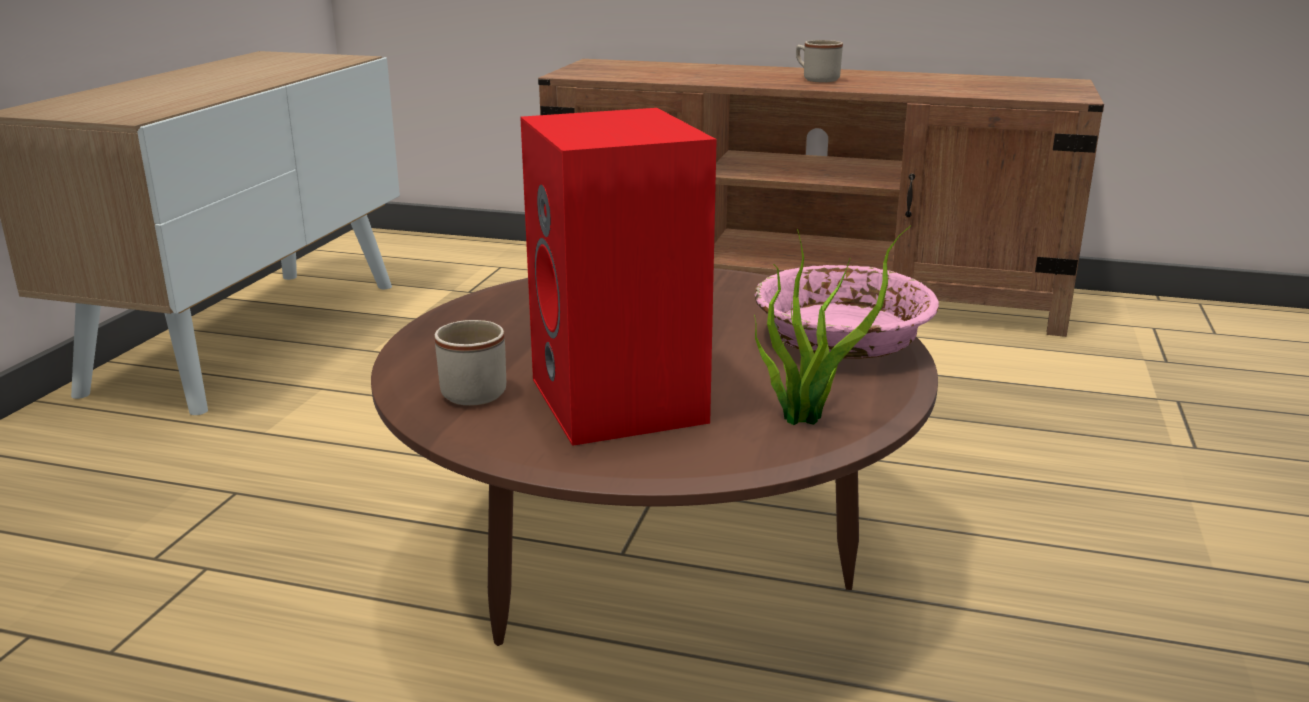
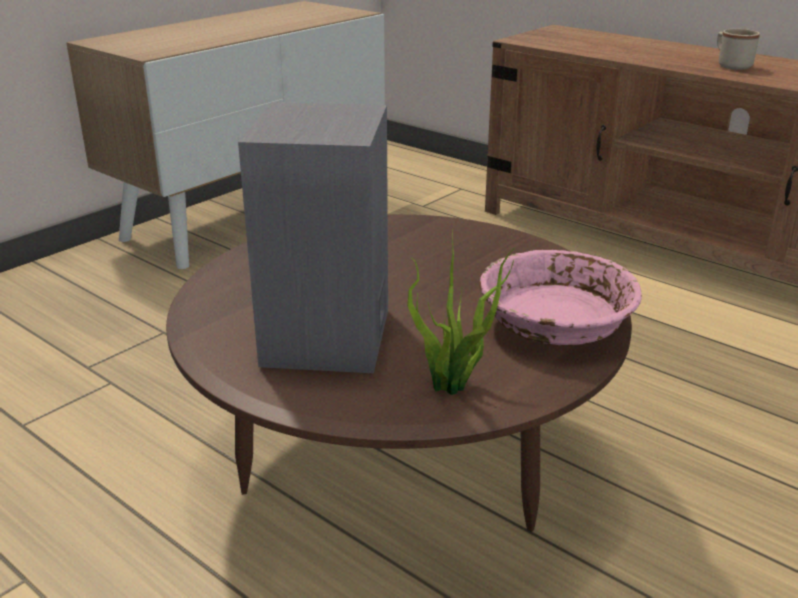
camera: 25 degrees right, 5 degrees up
beige mug [434,320,506,406] -> none
red speaker [520,108,717,446] -> grey speaker [238,102,388,373]

